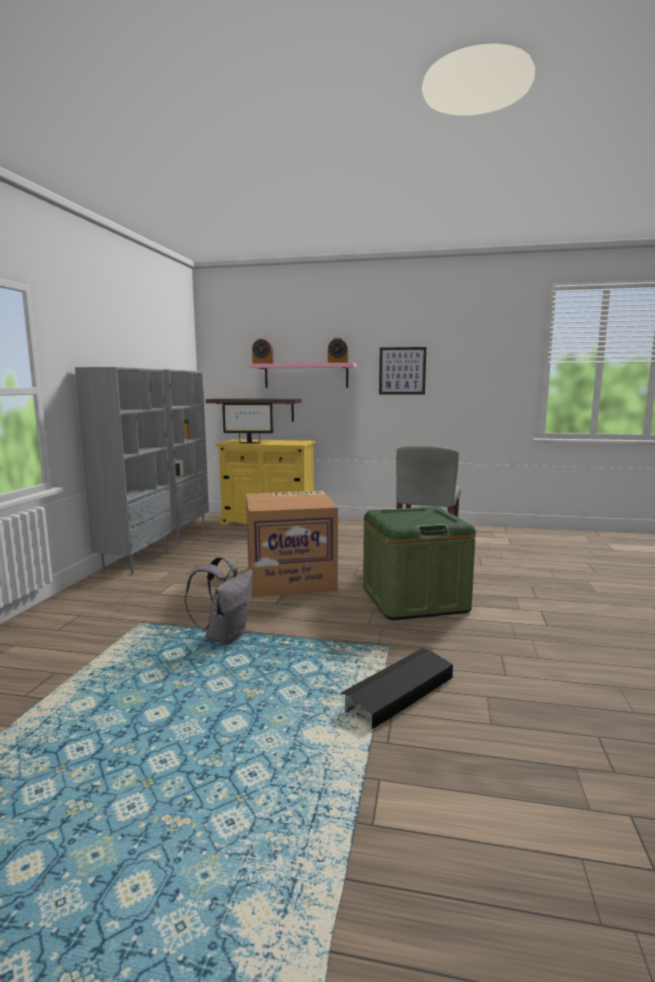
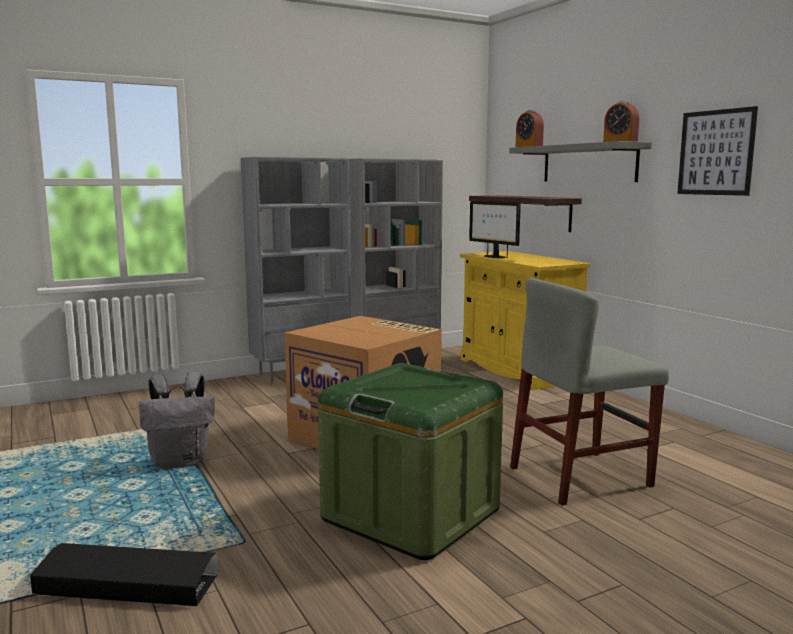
camera: 50 degrees right, 0 degrees up
pink shelf [248,363,357,388] -> grey shelf [509,141,652,182]

